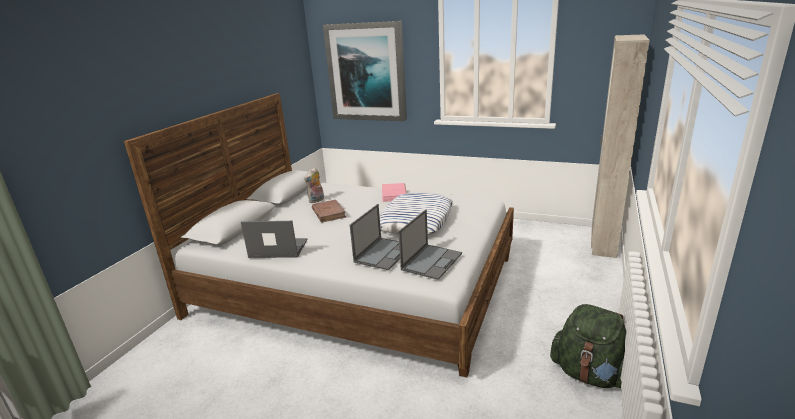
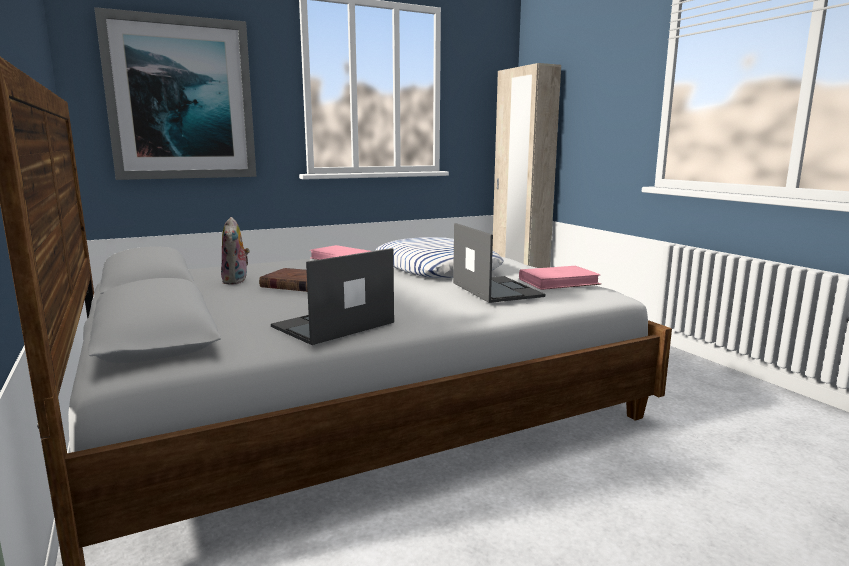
camera: 50 degrees left, 10 degrees down
laptop [398,209,462,280] -> pink book [519,266,601,290]
green backpack [550,304,626,388] -> none

